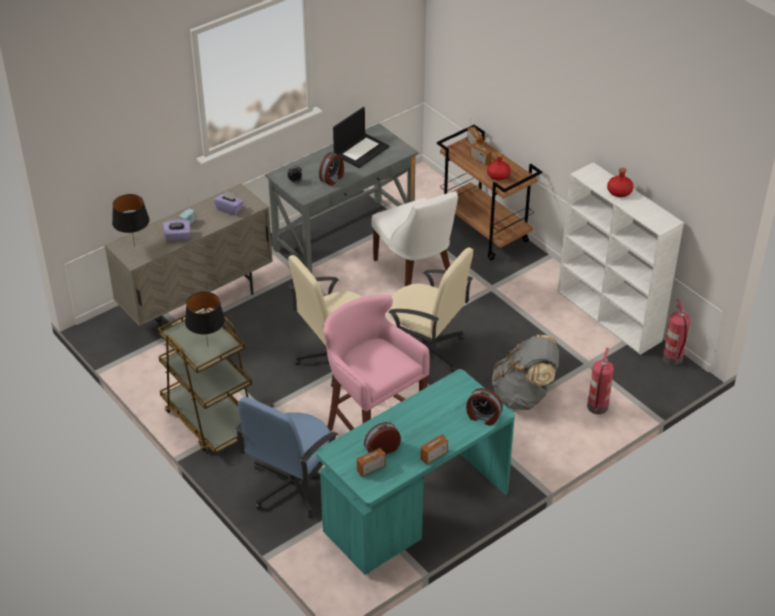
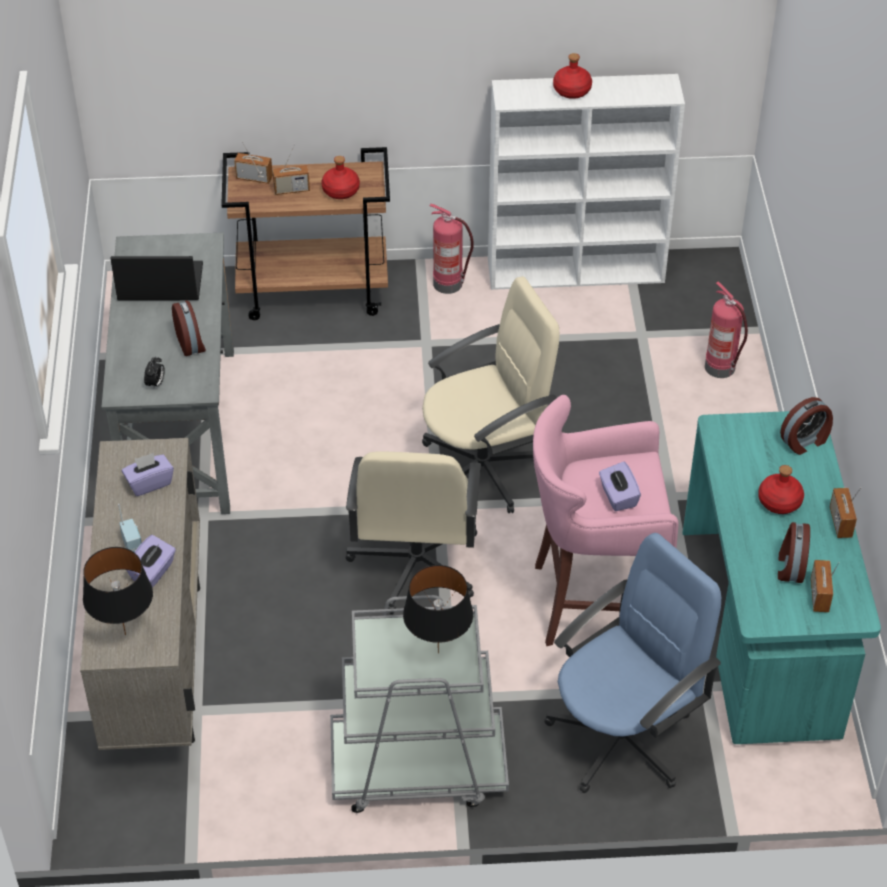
camera: 55 degrees left, 5 degrees up
brown cart [158,308,252,454] -> grey cart [330,595,509,813]
blue office chair [235,397,338,518] -> blue office chair turned 105 degrees counterclockwise [544,533,721,793]
laptop [333,107,390,168] -> laptop turned 75 degrees counterclockwise [110,256,203,301]
white chair [371,191,458,286] -> none
grey backpack [492,335,559,410] -> none
fire extinguisher [663,299,690,365] -> fire extinguisher moved to [429,204,474,294]
none -> purple tissue box [599,461,641,511]
none -> red bottle [758,465,804,514]

